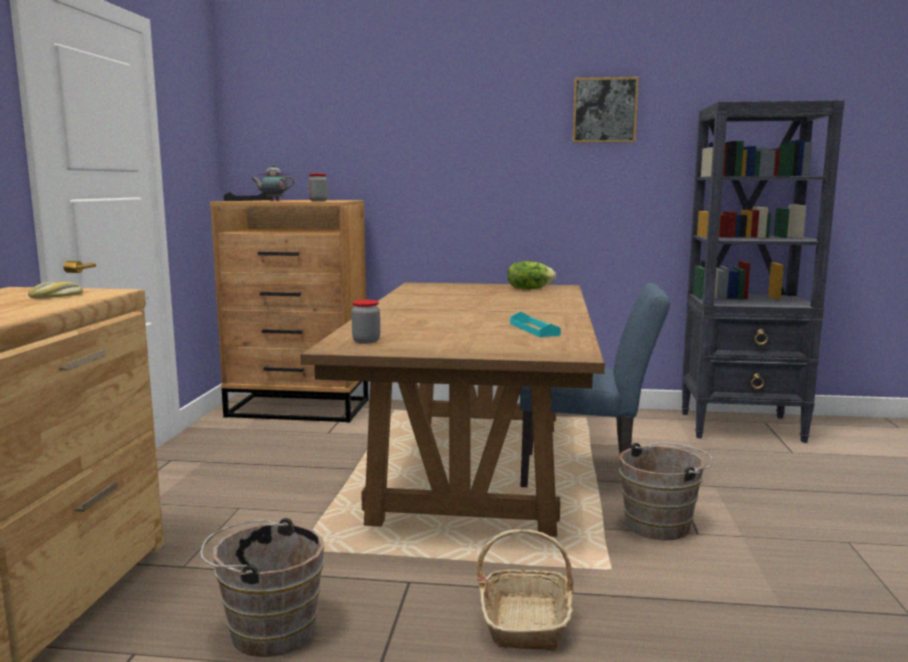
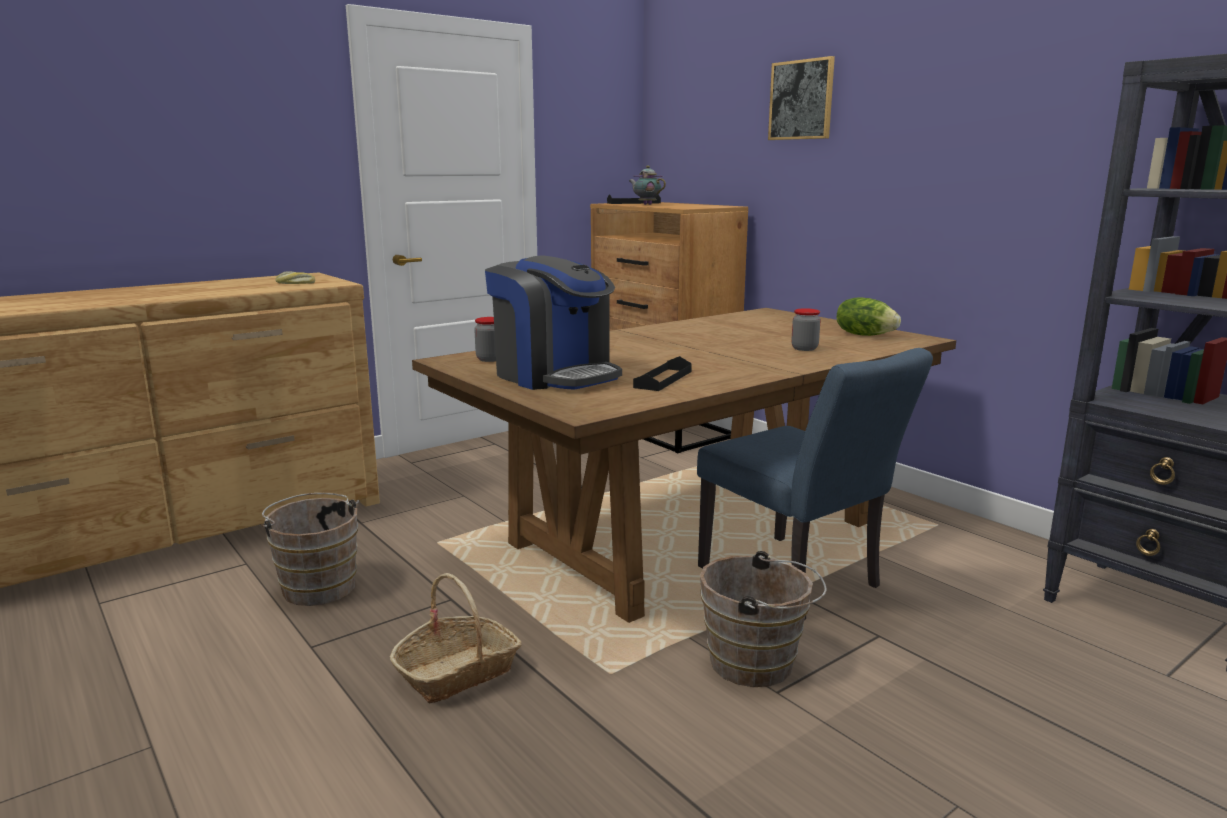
camera: 45 degrees right, 5 degrees up
jar [308,173,328,201] -> jar moved to [791,308,821,351]
turquoise tray [510,312,561,337] -> black tray [633,356,692,391]
picture [572,77,639,143] -> picture moved to [768,56,835,140]
none -> coffee machine [485,256,622,390]

